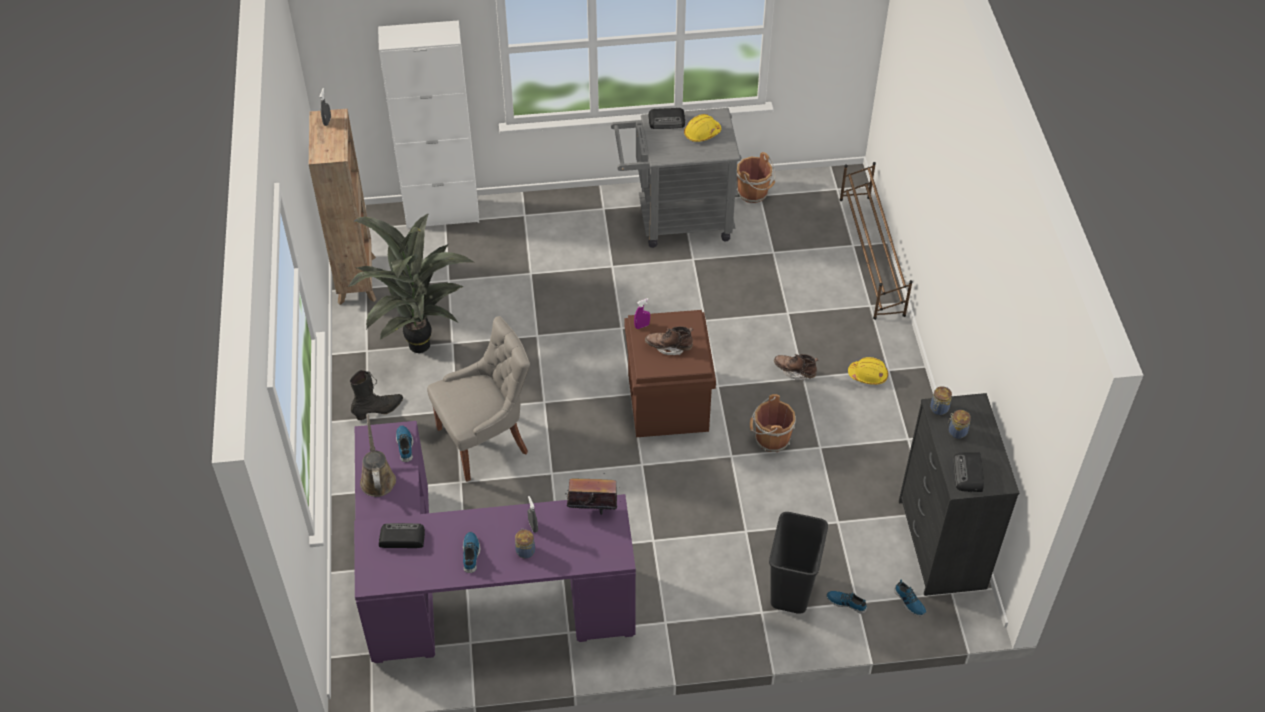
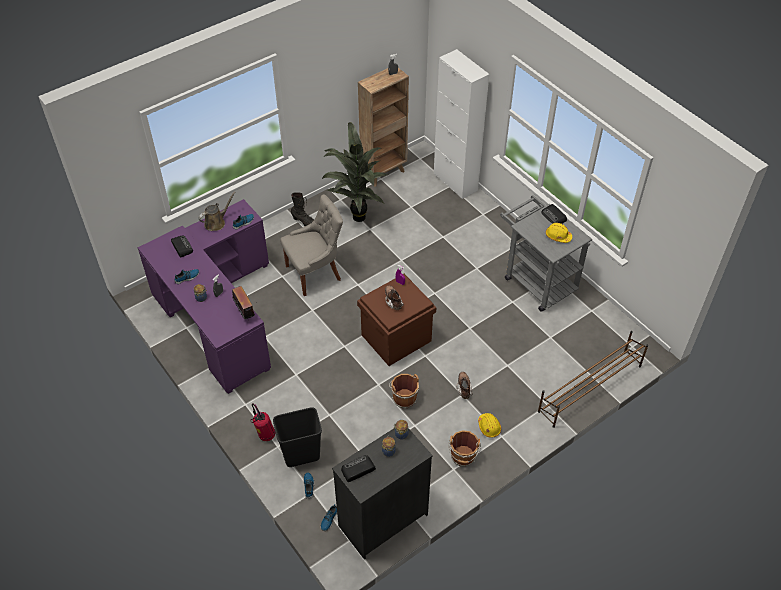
camera: 60 degrees right, 0 degrees up
grey chair [427,316,530,482] -> grey chair turned 60 degrees counterclockwise [280,194,343,296]
brown bucket [737,152,776,203] -> brown bucket moved to [448,430,481,467]
none -> fire extinguisher [250,403,275,441]

